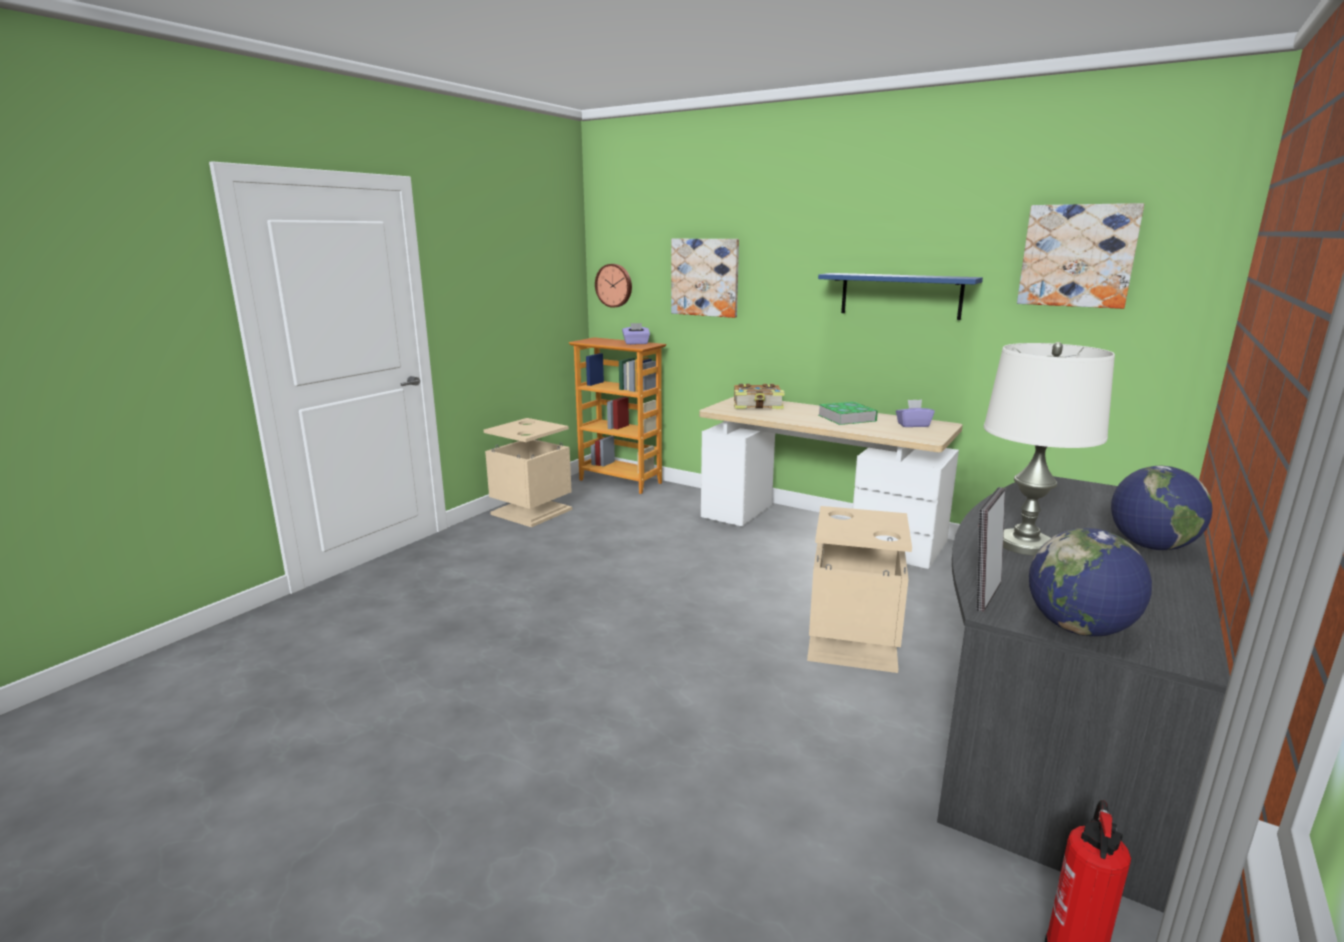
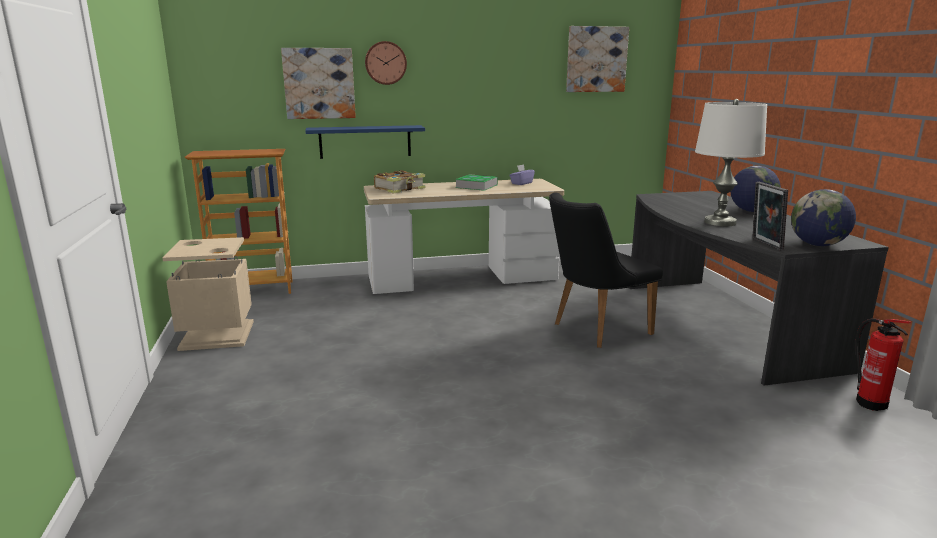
camera: 45 degrees left, 0 degrees up
wall clock [595,264,632,308] -> wall clock moved to [365,41,407,85]
purple tissue box [622,323,650,345] -> none
beige trash can [807,506,912,673] -> black chair [549,192,663,348]
blue shelf [818,273,983,320] -> blue shelf moved to [305,125,425,159]

